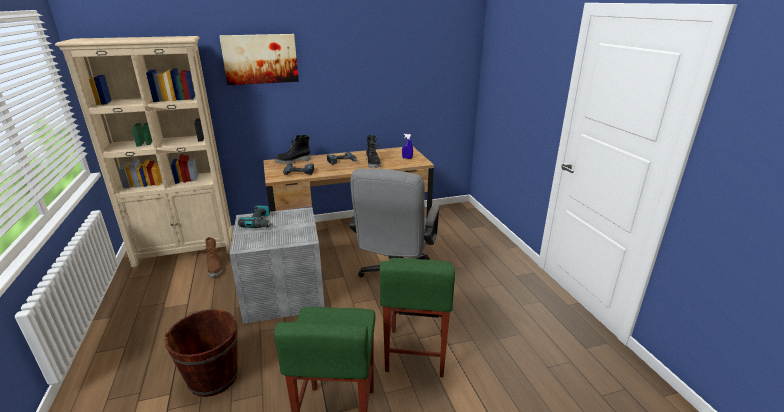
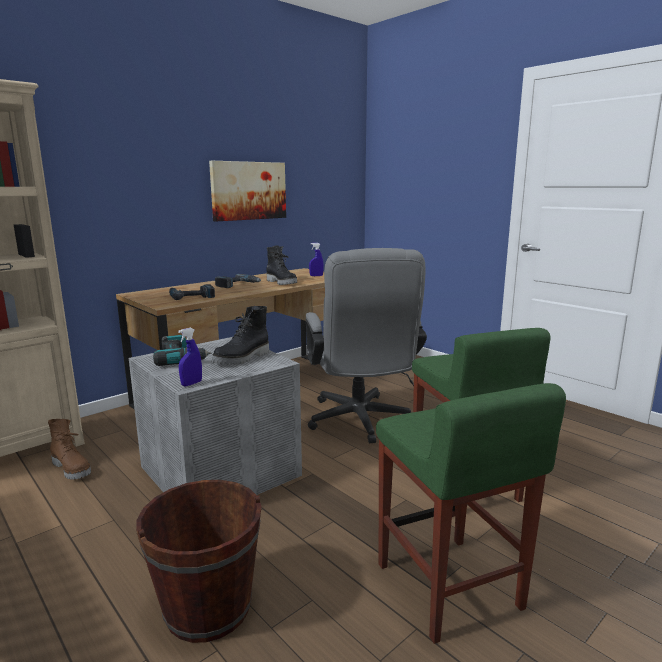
camera: 25 degrees left, 10 degrees down
picture [219,34,299,85] -> picture moved to [209,161,286,222]
black boot [275,135,311,164] -> black boot moved to [212,306,269,365]
none -> blue spray bottle [178,328,202,387]

